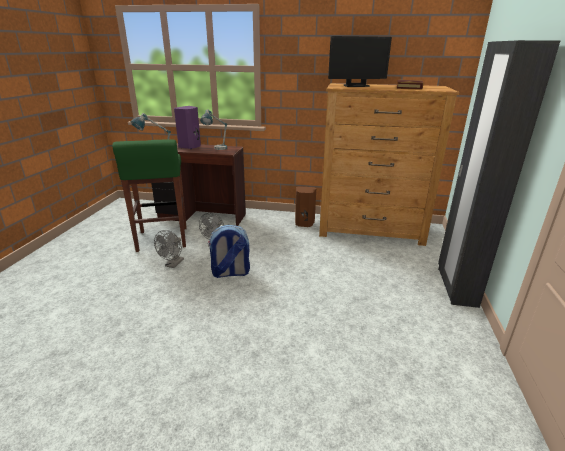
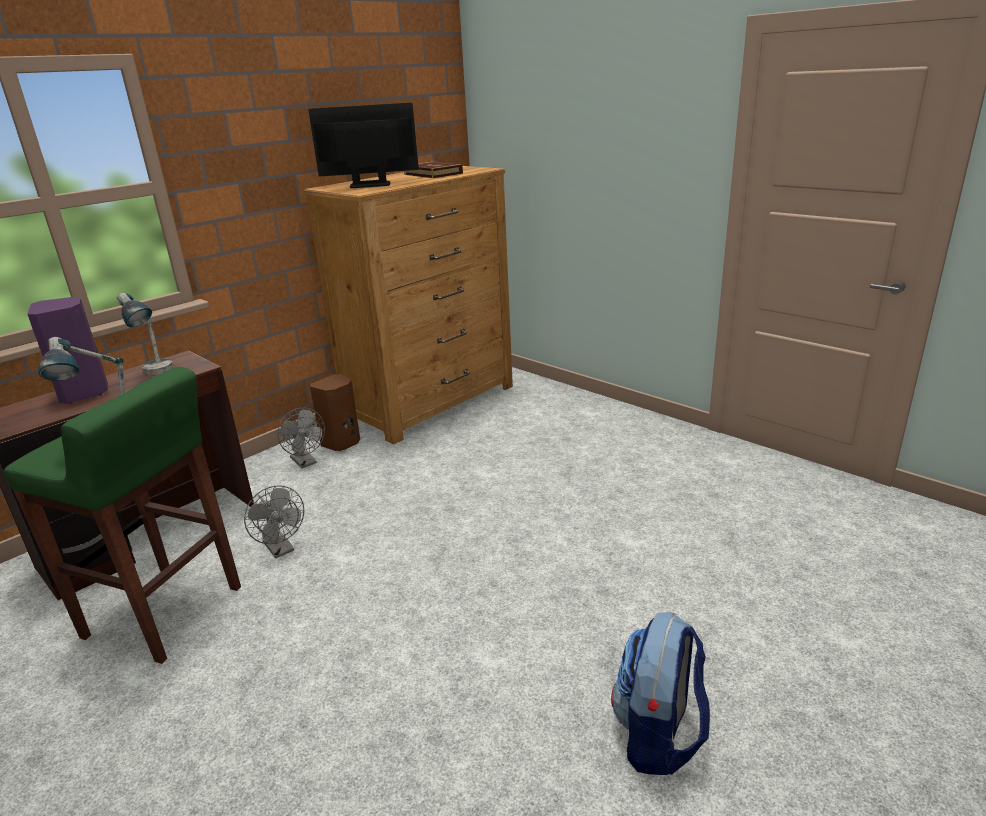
camera: 55 degrees left, 0 degrees up
grey fan [154,230,184,268] -> grey fan moved to [278,408,325,468]
backpack [208,225,250,278] -> backpack moved to [611,612,710,775]
monitor [328,36,392,87] -> monitor turned 120 degrees counterclockwise [309,103,419,188]
black wardrobe [438,40,560,308] -> none

